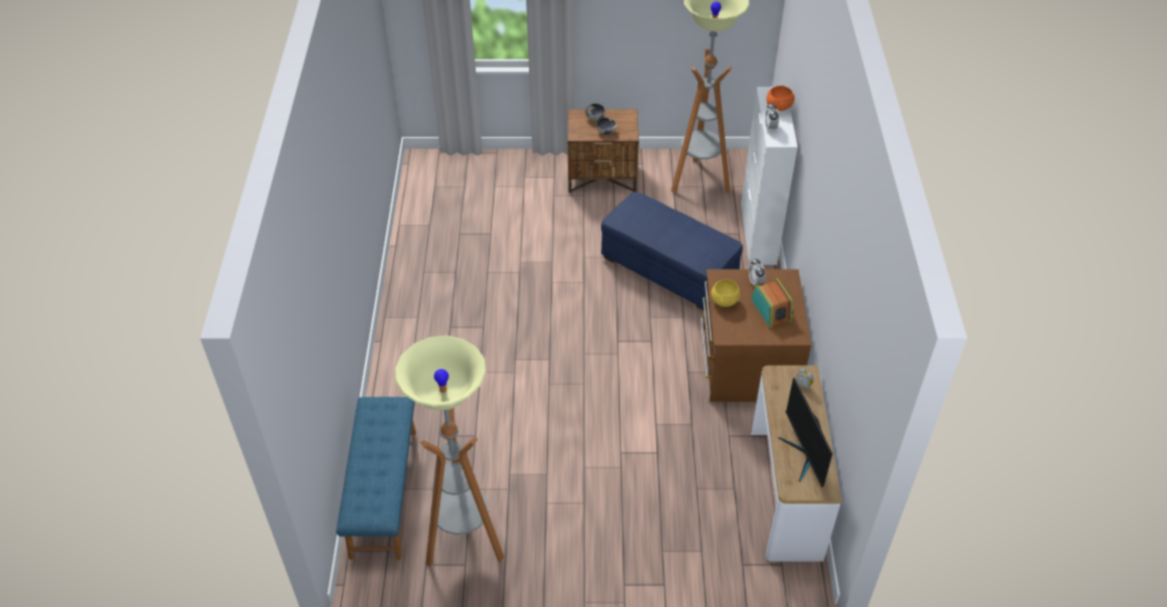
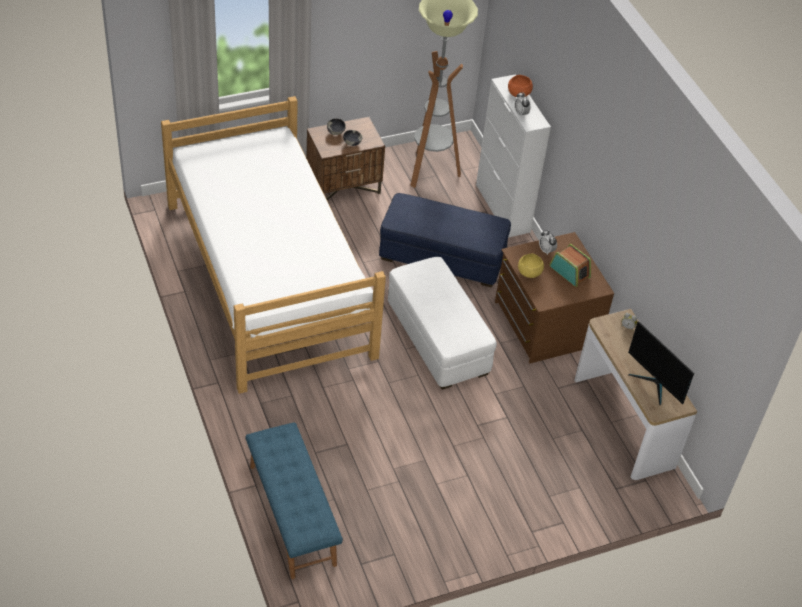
camera: 25 degrees left, 0 degrees up
floor lamp [395,335,504,567] -> none
none -> bed [161,96,386,394]
none -> white ottoman [388,257,497,390]

